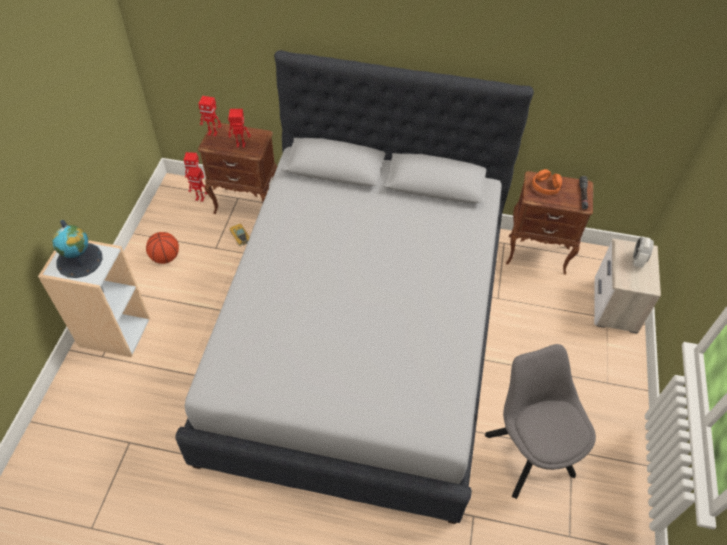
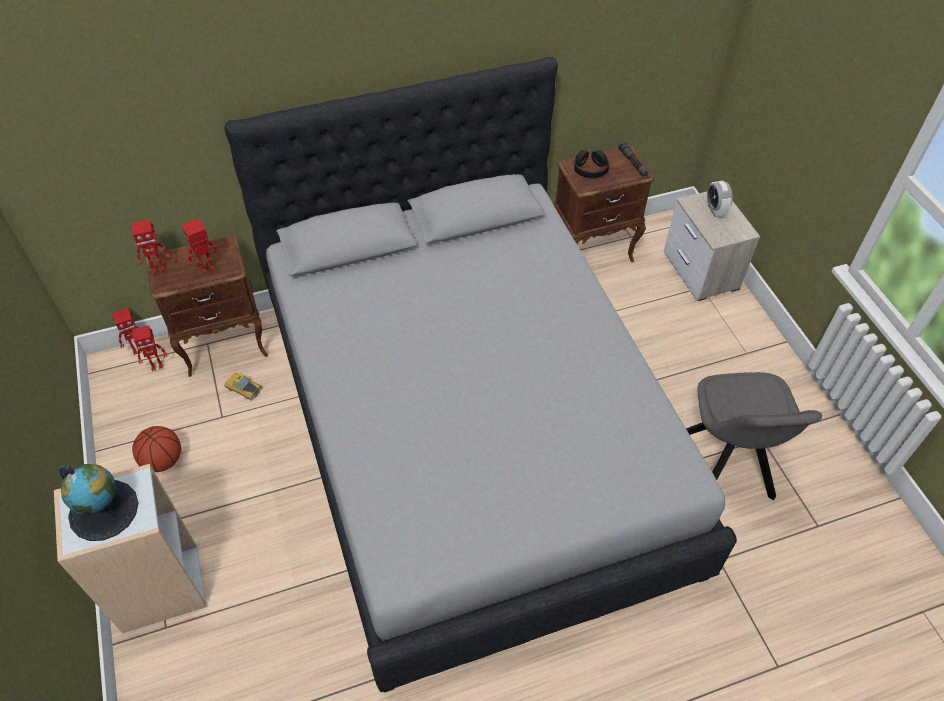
camera: 30 degrees left, 0 degrees up
grey chair [485,344,596,499] -> grey chair turned 135 degrees counterclockwise [686,372,822,500]
orange headphones [532,169,562,195] -> black headphones [574,150,609,178]

